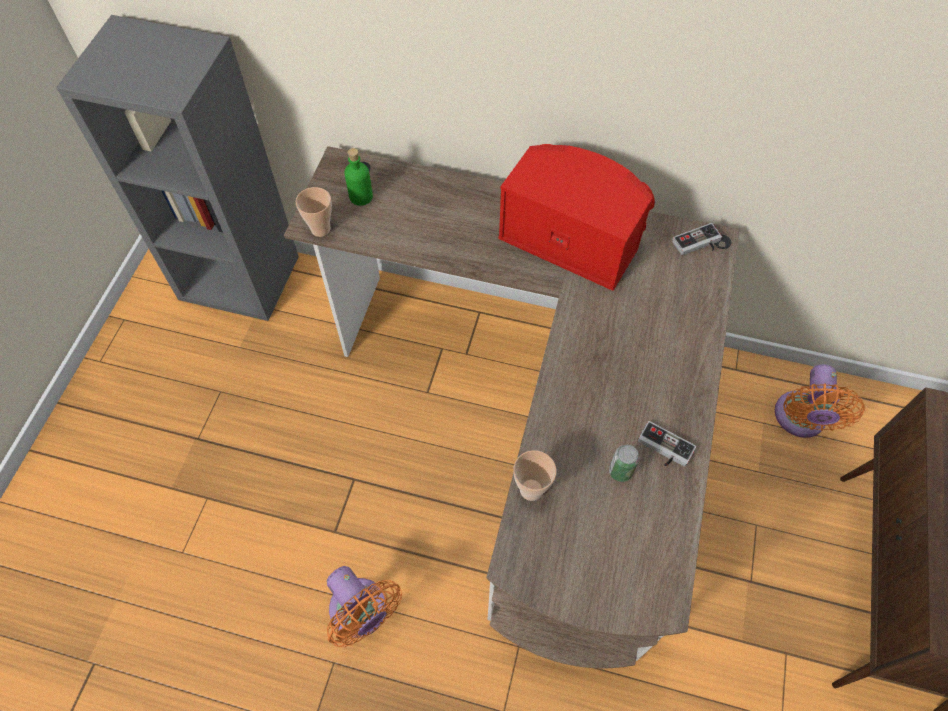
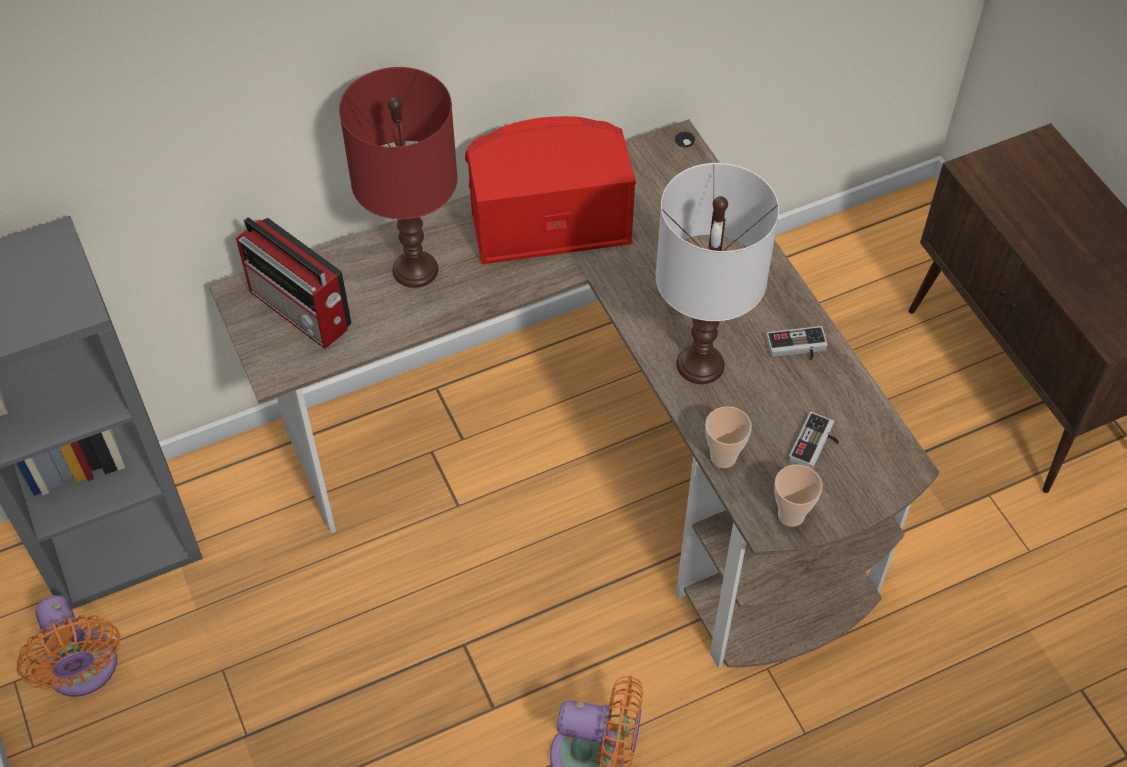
camera: 40 degrees left, 5 degrees down
cup [296,187,332,237] -> cup moved to [774,464,822,527]
green bottle [344,148,373,206] -> radio [236,217,351,349]
can [609,445,639,482] -> none
game controller [672,223,722,255] -> game controller moved to [789,412,839,469]
orange fan [775,364,865,438] -> orange fan moved to [16,595,121,697]
none -> red table lamp [339,67,458,288]
none -> white table lamp [656,163,779,384]

